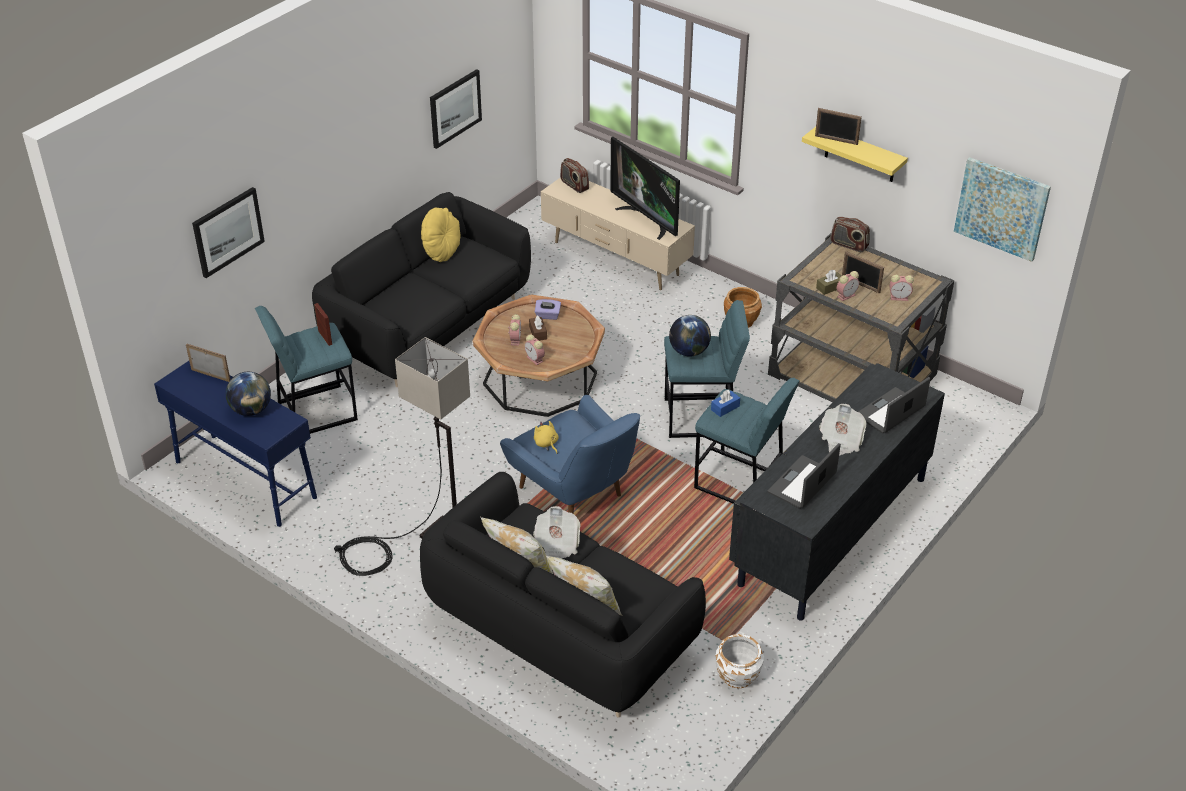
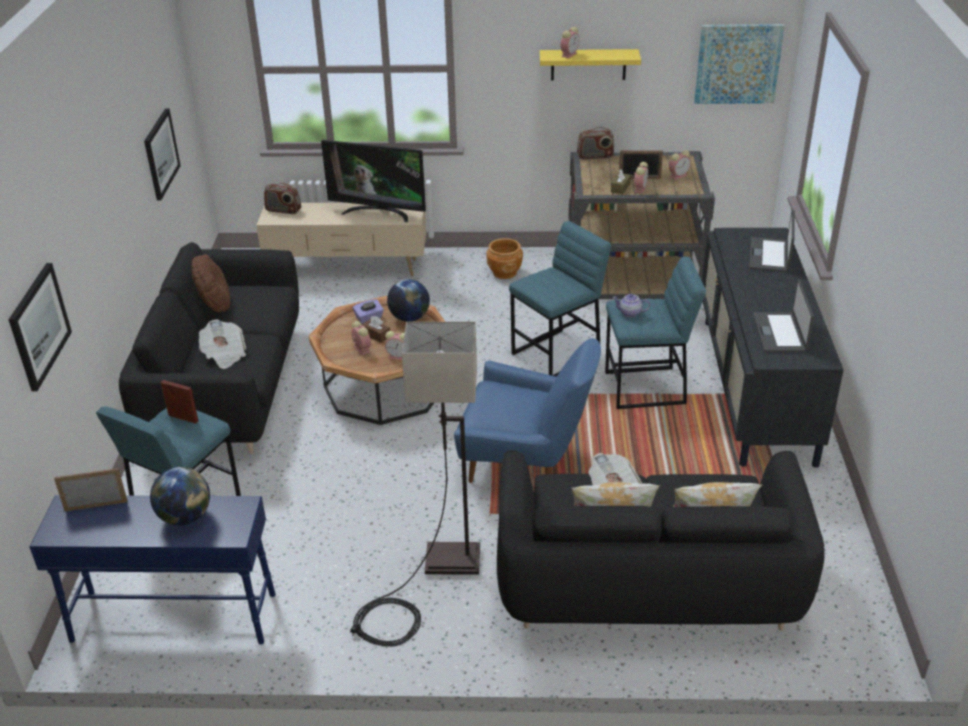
camera: 35 degrees left, 5 degrees down
yellow pillow [421,208,461,262] -> brown pillow [191,254,230,312]
yellow plush toy [534,421,559,454] -> none
globe [669,315,711,357] -> globe moved to [387,279,430,322]
blue tissue box [711,390,740,417] -> teapot [612,294,650,317]
white planter [715,634,764,688] -> none
picture frame [815,108,862,145] -> alarm clock [561,27,579,58]
newspaper [819,404,867,455] -> newspaper moved to [199,319,246,369]

